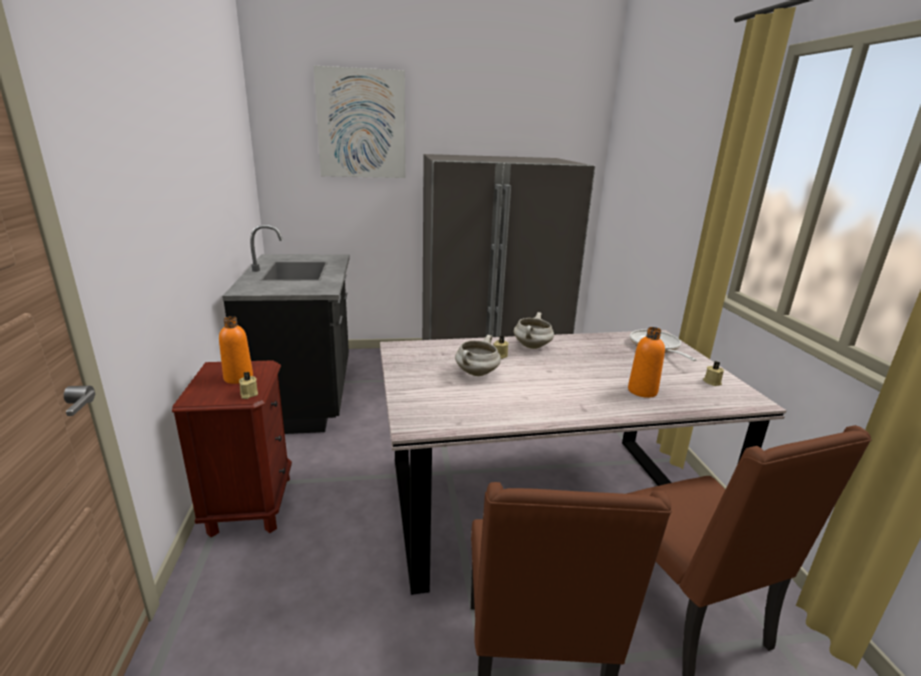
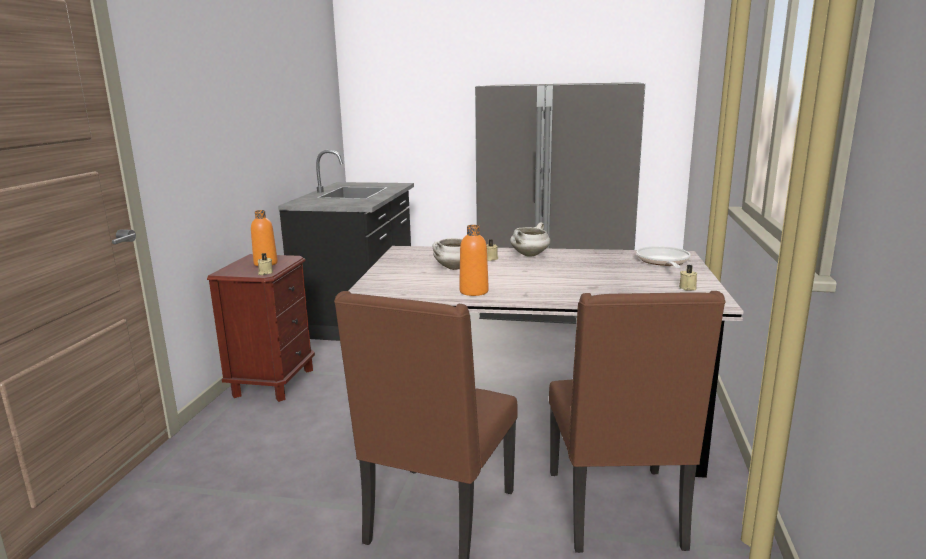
camera: 20 degrees right, 5 degrees down
picture [314,66,405,178] -> none
orange bottle [628,327,665,398] -> orange bottle moved to [459,225,489,296]

